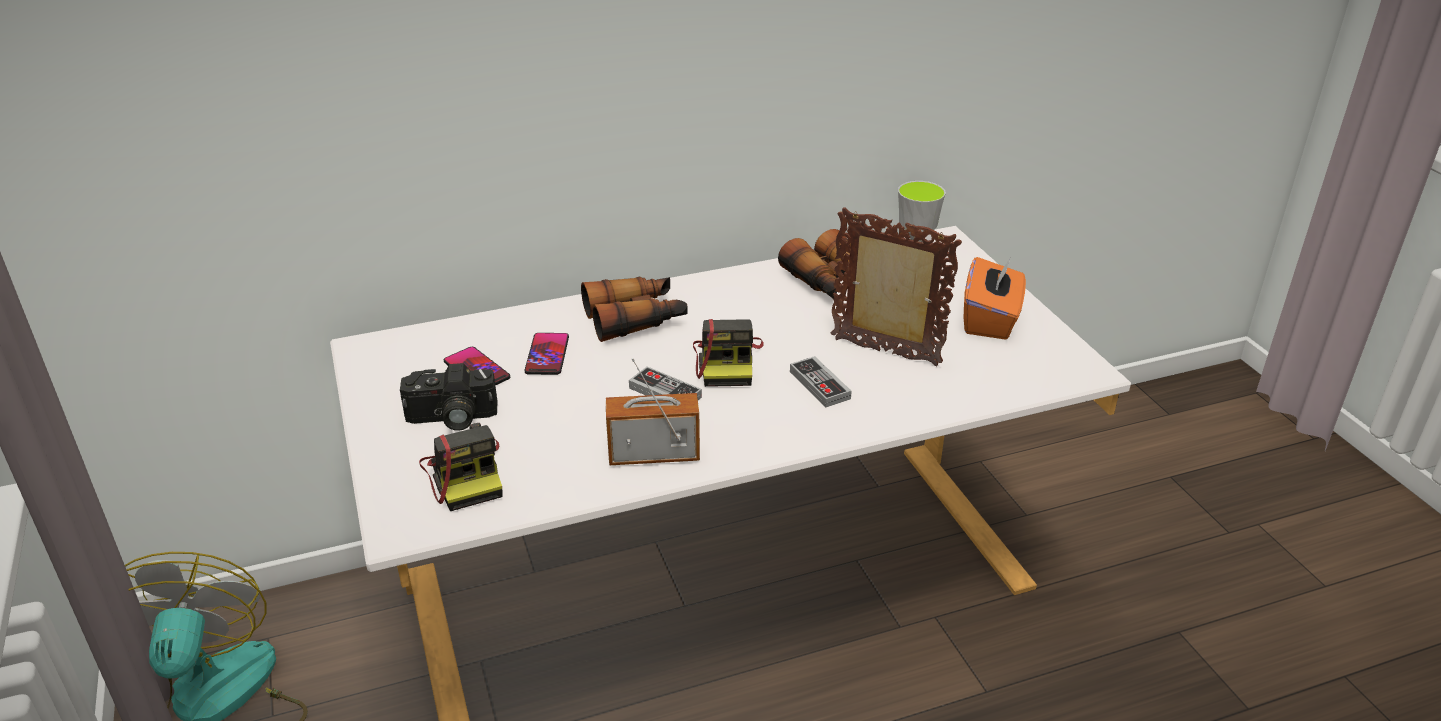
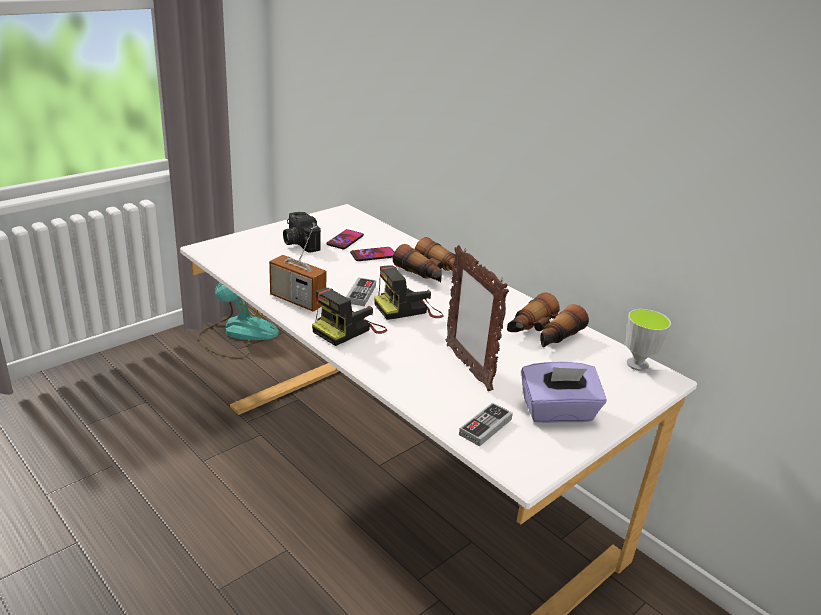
camera: 65 degrees right, 5 degrees down
camera [419,423,503,511] -> camera moved to [312,288,387,346]
radio [606,358,700,465] -> radio turned 150 degrees clockwise [269,225,327,312]
game controller [790,356,852,407] -> game controller moved to [459,402,513,447]
picture frame [831,207,962,366] -> picture frame turned 150 degrees clockwise [446,245,509,391]
orange tissue box [964,255,1026,340] -> purple tissue box [521,361,607,423]

